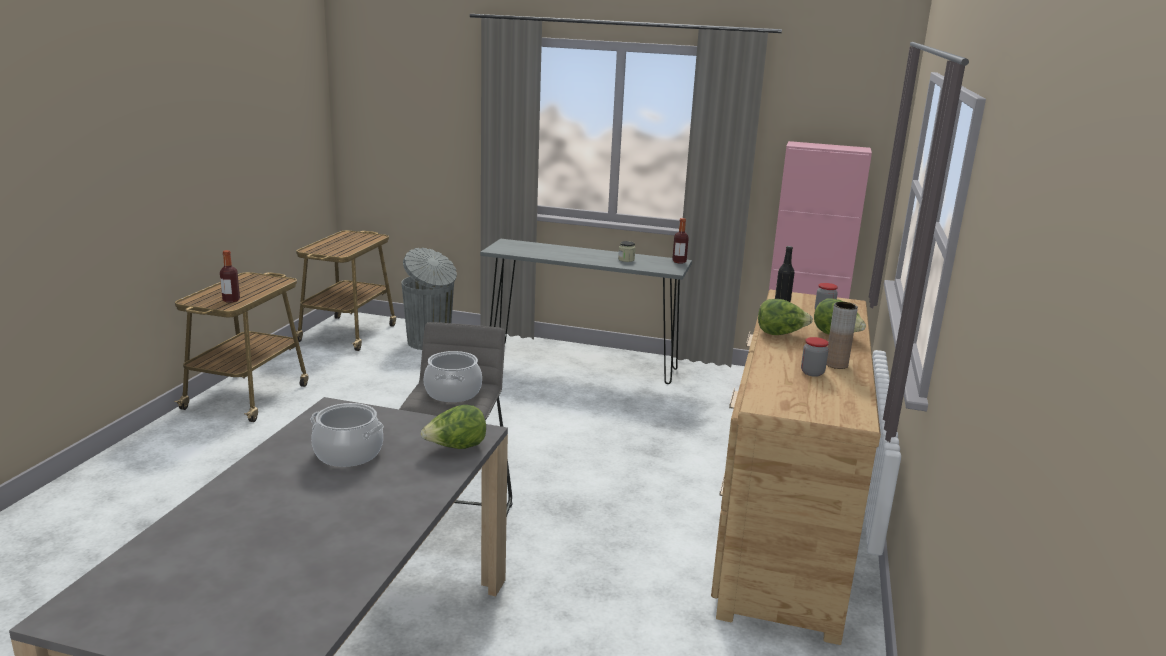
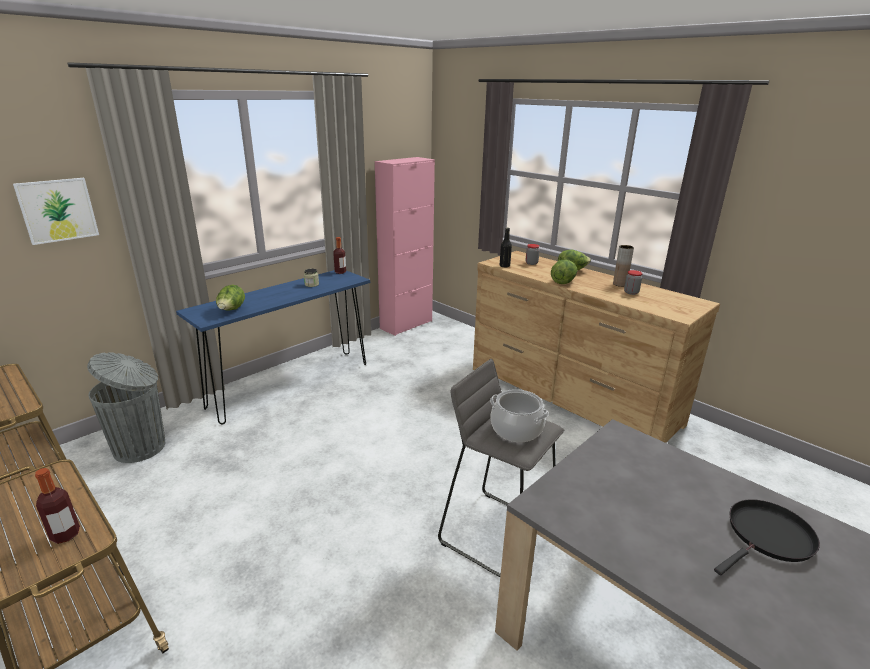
camera: 60 degrees left, 5 degrees up
cooking pot [310,403,384,467] -> none
lettuce [421,405,486,449] -> lettuce moved to [216,285,245,311]
grey console table [480,239,692,384] -> blue console table [176,270,370,424]
none -> picture [13,178,99,245]
none -> black frying pan [714,499,820,575]

